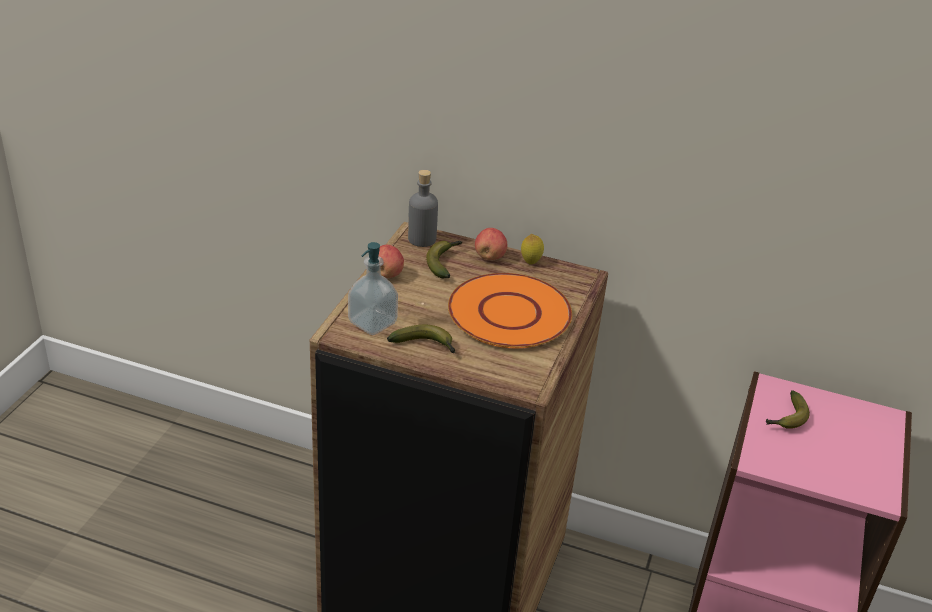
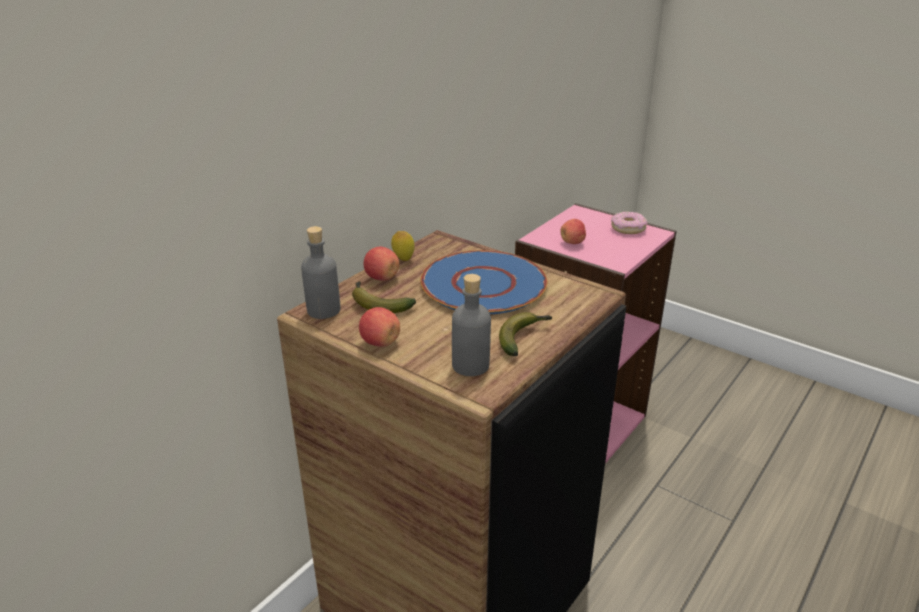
camera: 70 degrees left, 5 degrees down
soap dispenser [348,242,398,335] -> grey bottle [452,274,491,376]
orange plate [448,273,572,348] -> blue plate [420,250,547,314]
banana [766,390,810,429] -> apple [560,219,586,244]
none -> donut [611,212,647,234]

